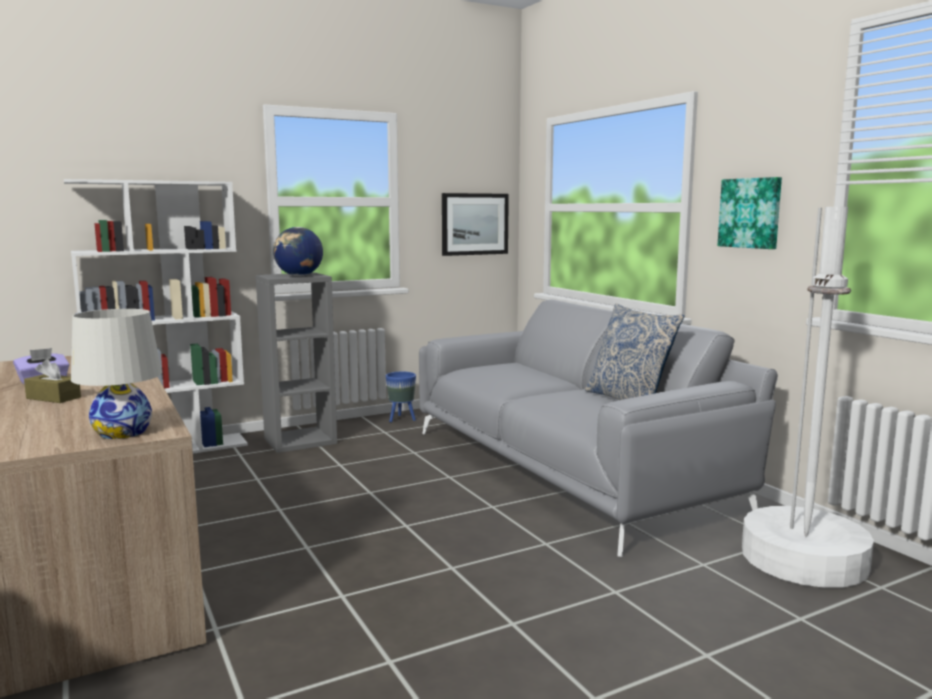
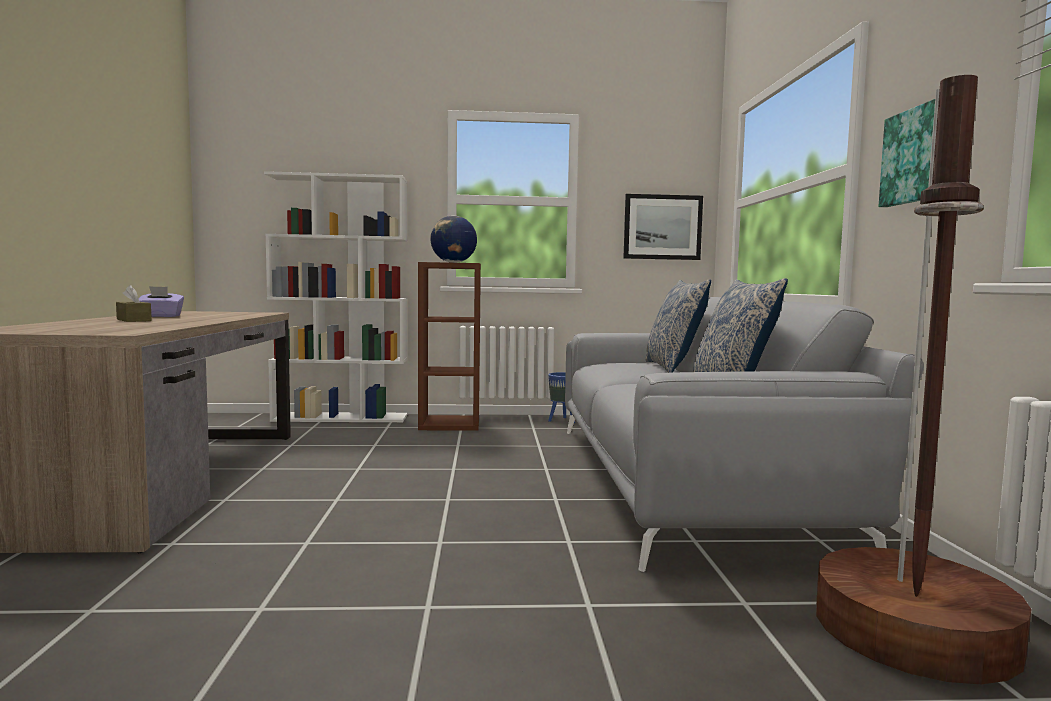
camera: 25 degrees right, 5 degrees down
white table lamp [71,309,162,439] -> none
grey bookcase [256,272,337,453] -> brown bookcase [418,262,481,431]
white floor lamp [742,207,874,588] -> brown floor lamp [816,75,1031,684]
none -> pillow [645,279,711,373]

